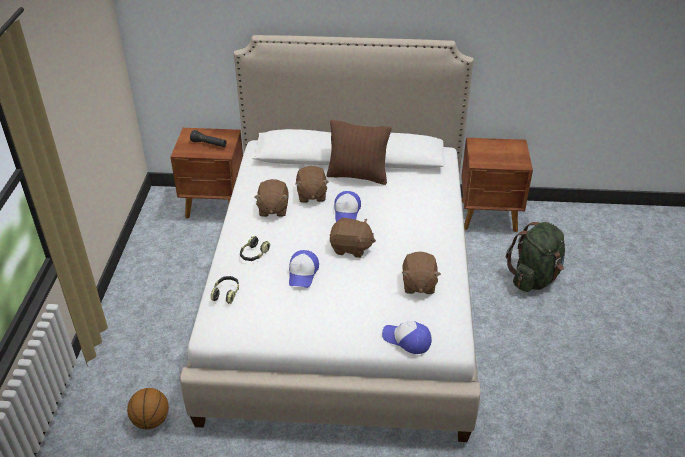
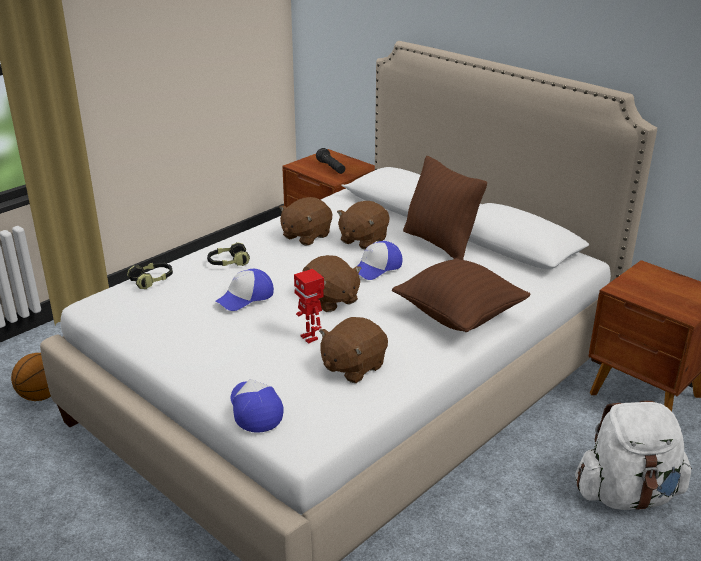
camera: 40 degrees right, 10 degrees down
green backpack [506,222,565,292] -> white backpack [575,401,692,510]
none -> toy robot [294,269,324,344]
none -> brown pillow [392,258,531,332]

